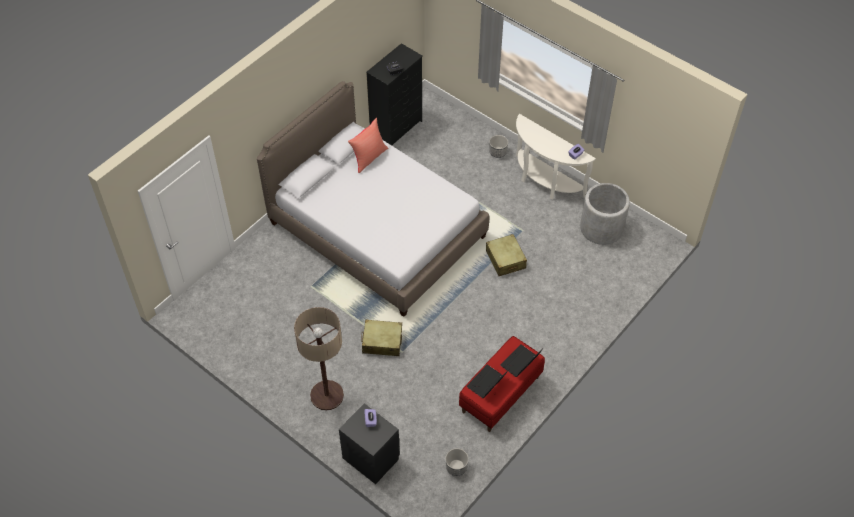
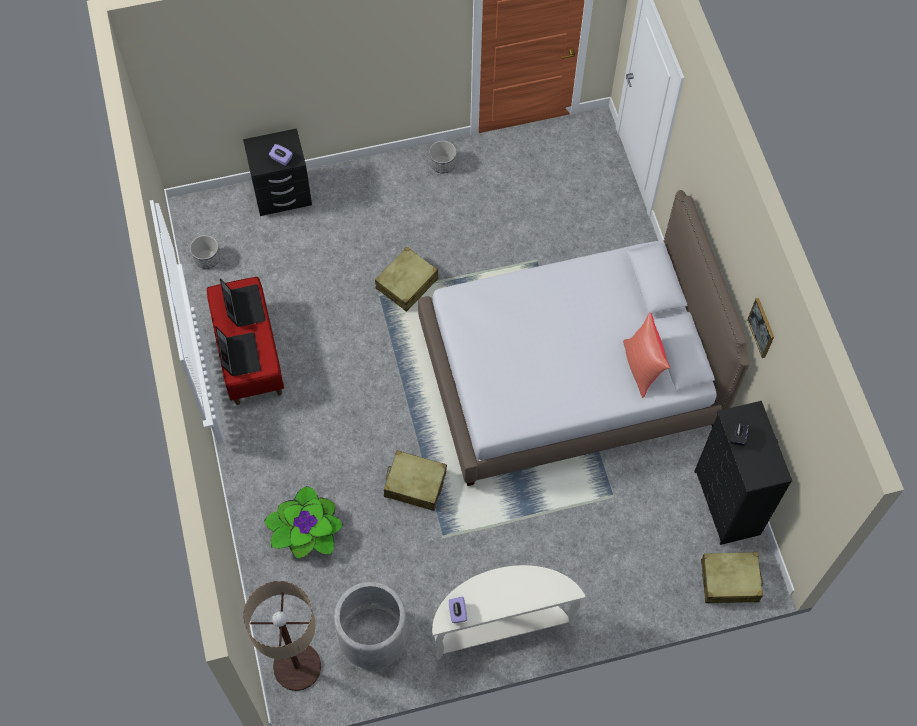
camera: 125 degrees right, 10 degrees up
floor lamp [294,307,344,411] -> floor lamp moved to [243,581,321,691]
planter [489,135,508,158] -> planter moved to [429,140,456,174]
none -> potted plant [264,486,343,559]
none -> beige suitcase [701,552,763,603]
none -> picture [747,298,774,358]

